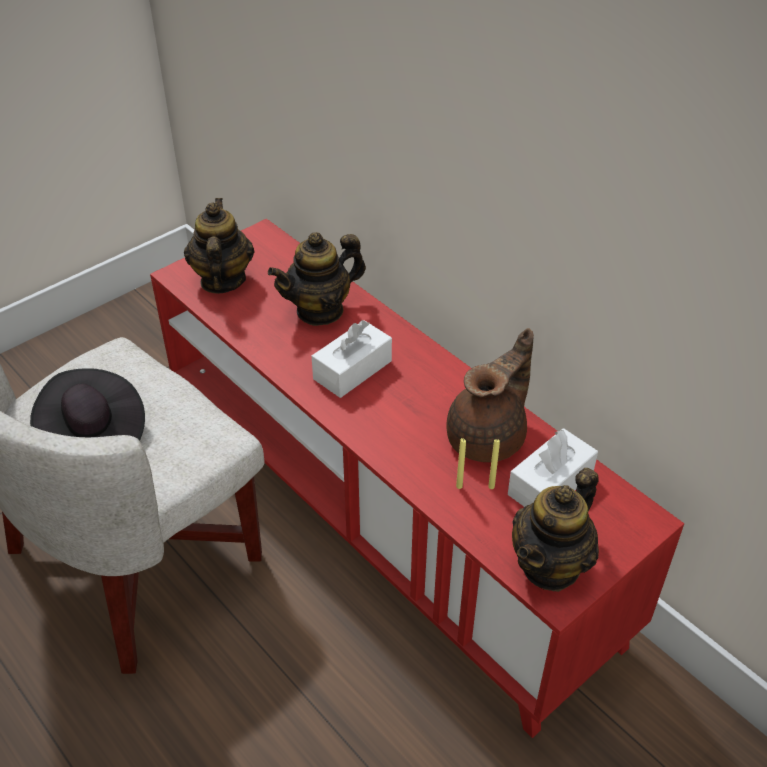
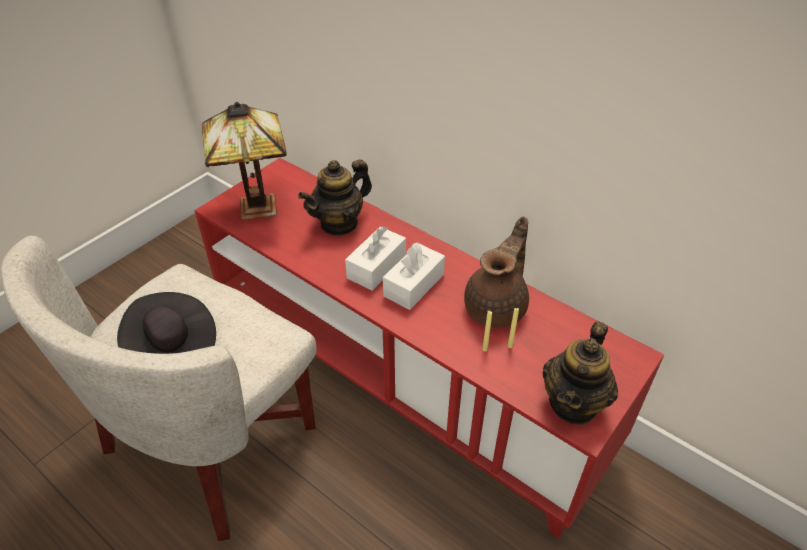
camera: 10 degrees left, 0 degrees up
teapot [184,198,254,294] -> table lamp [202,102,287,220]
white tissue box [508,428,598,507] -> white tissue box moved to [383,242,445,310]

